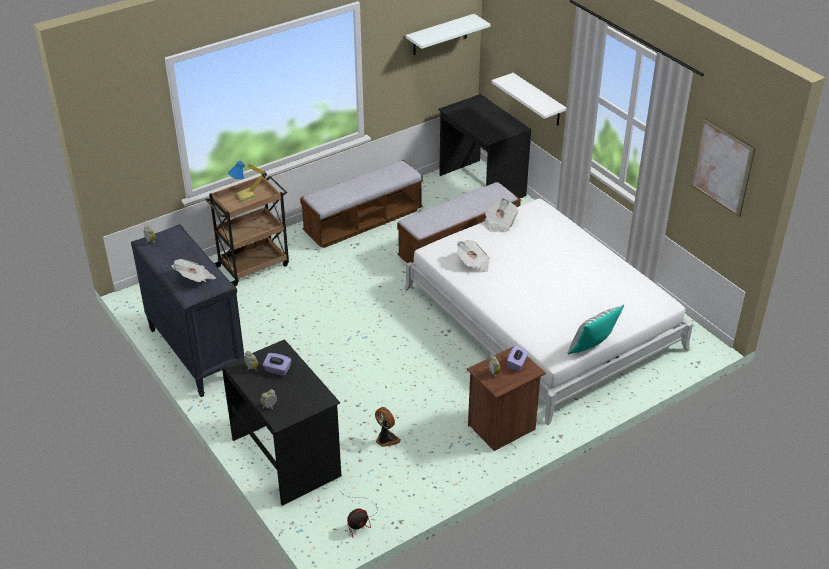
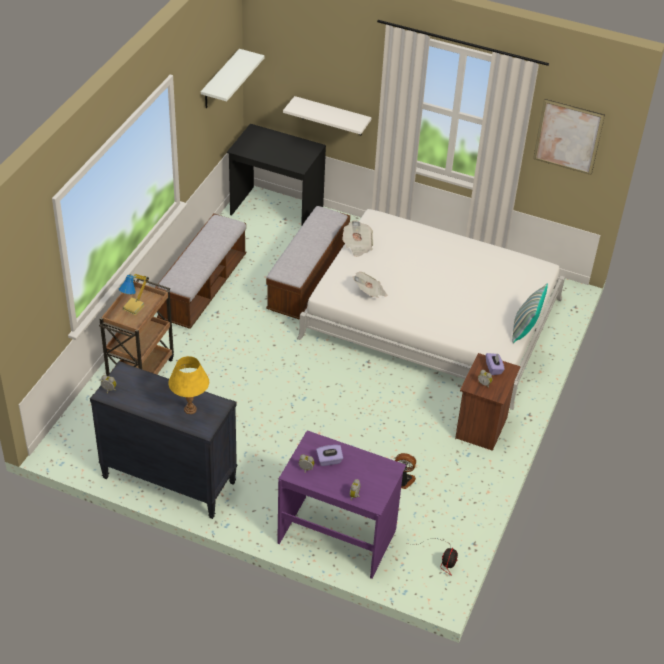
camera: 35 degrees left, 5 degrees up
newspaper [171,259,216,282] -> yellow table lamp [168,356,209,414]
black desk [222,339,341,506] -> purple desk [277,430,406,579]

